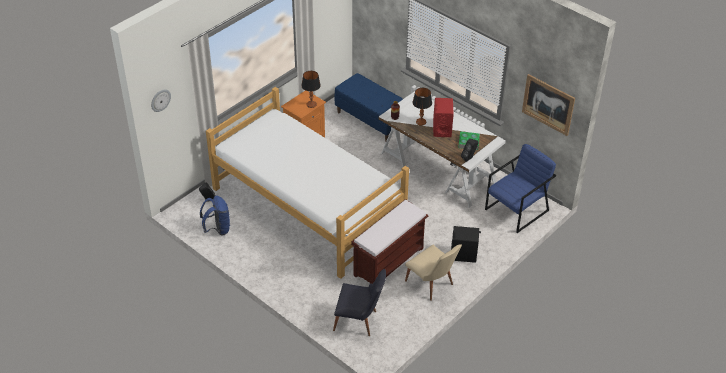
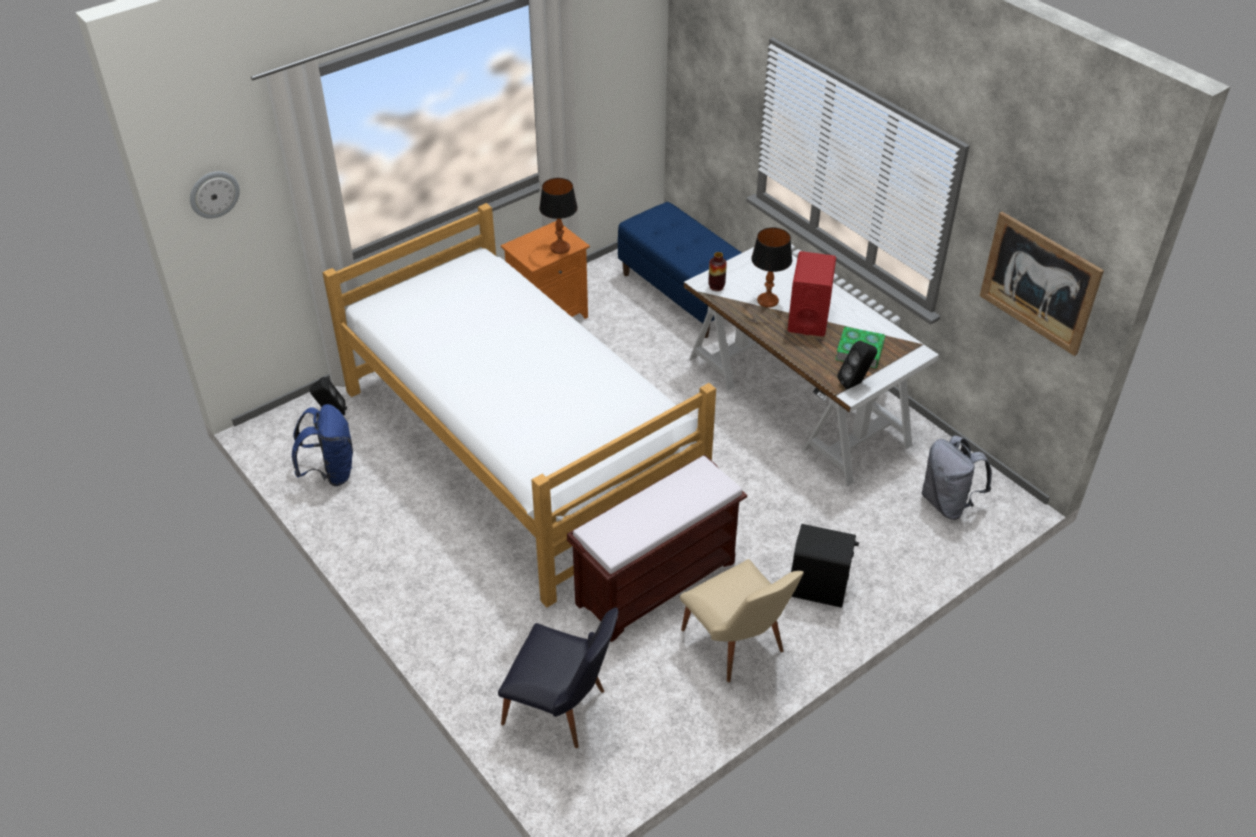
camera: 10 degrees right, 0 degrees up
blue armchair [485,144,556,233] -> grey backpack [922,435,992,520]

